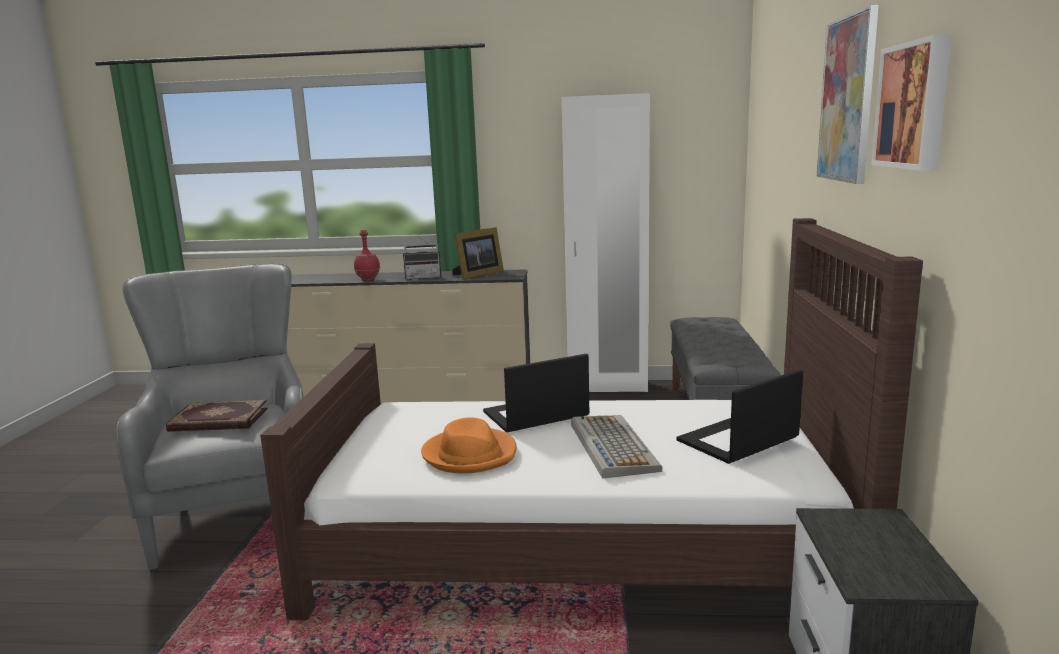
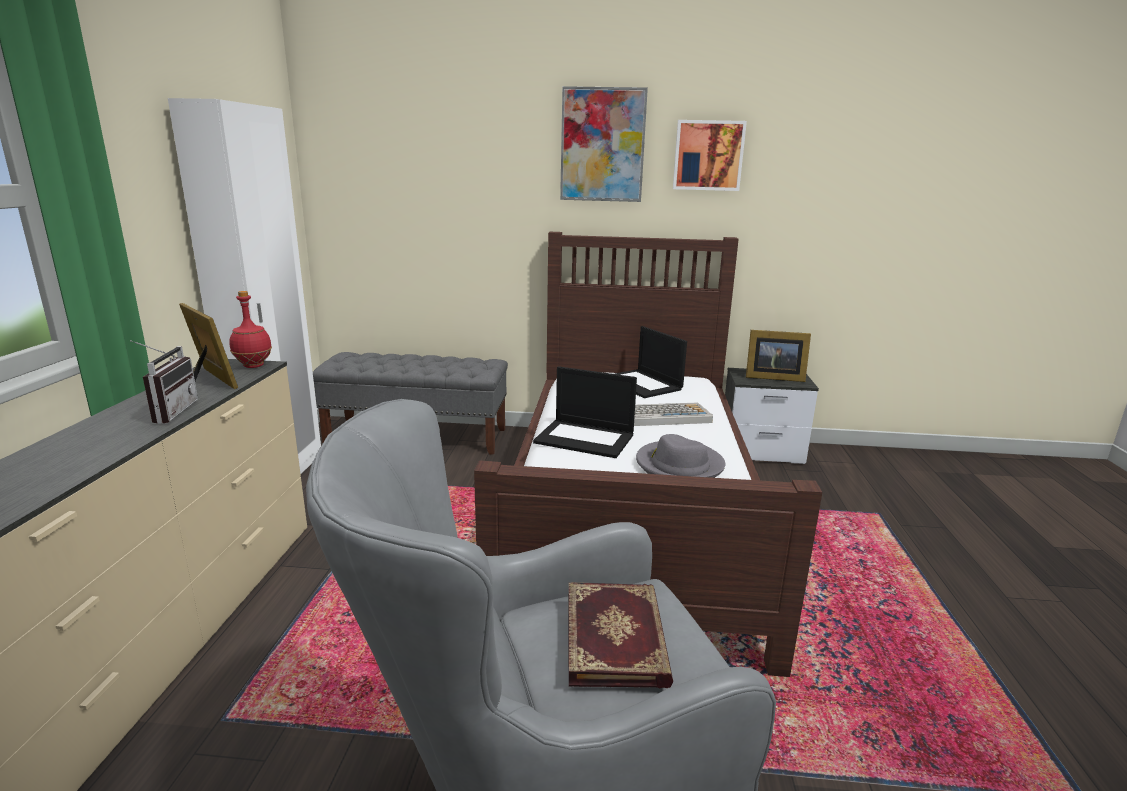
camera: 90 degrees left, 5 degrees up
red bottle [354,229,380,281] -> red bottle moved to [229,291,272,368]
orange hat [421,418,517,474] -> grey hat [636,434,725,478]
laptop [483,354,589,433] -> laptop turned 45 degrees counterclockwise [533,366,637,458]
none -> picture frame [746,330,811,382]

